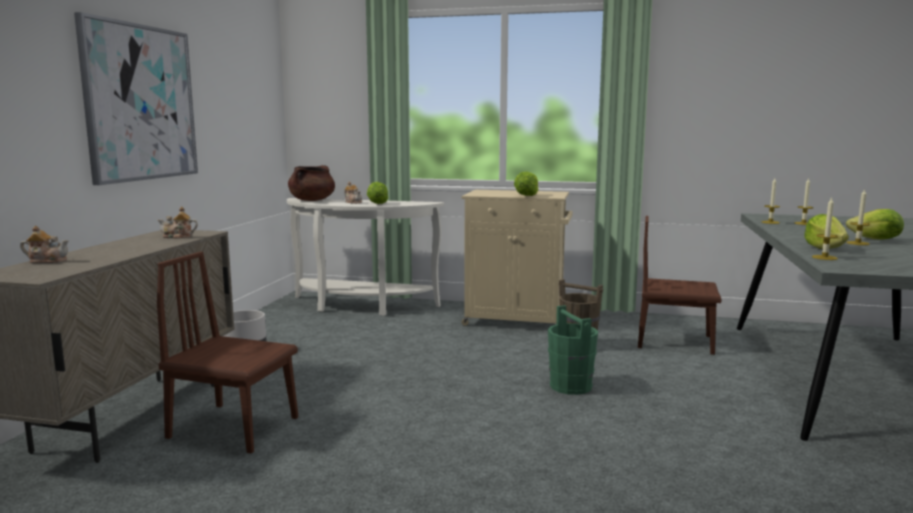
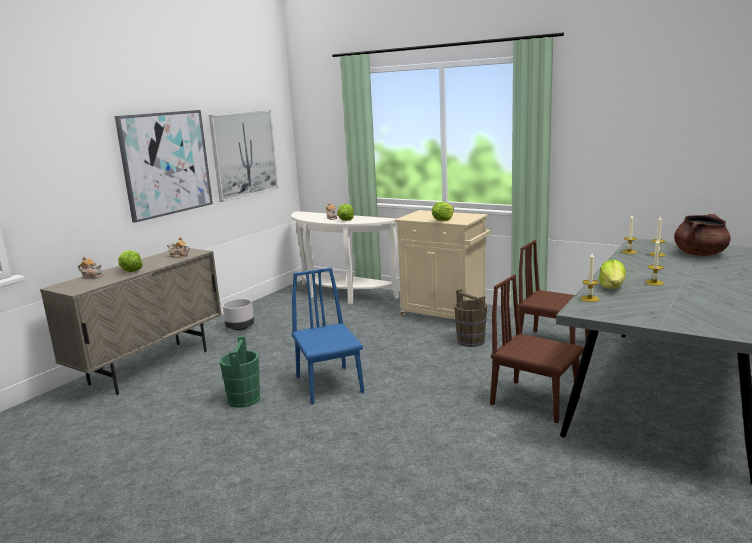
camera: 20 degrees right, 5 degrees up
brown chair [157,252,298,454] -> brown chair moved to [490,275,584,423]
brown cooking pot [288,165,335,201] -> brown cooking pot moved to [674,214,730,256]
green bucket [548,305,598,395] -> green bucket moved to [220,336,261,408]
lettuce [846,209,904,239] -> lettuce moved to [118,250,143,272]
none -> picture [209,110,279,202]
none -> blue chair [292,268,364,404]

